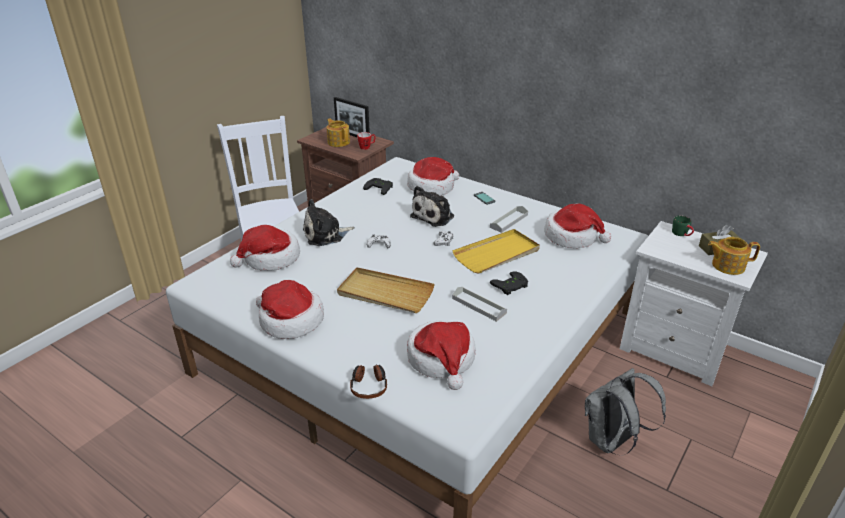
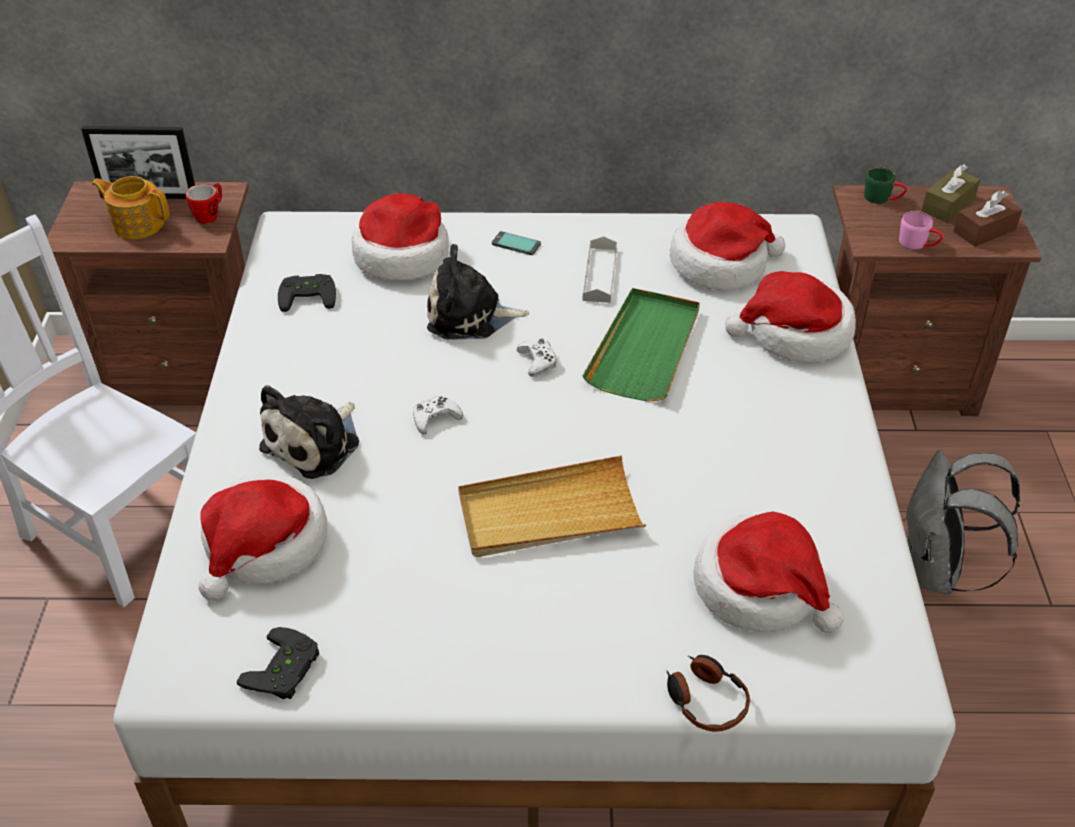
camera: 35 degrees left, 10 degrees up
hat [256,280,324,339] -> hat moved to [725,271,856,363]
plush toy [410,186,454,227] -> plush toy turned 90 degrees clockwise [427,244,529,340]
yellow tray [452,229,540,274] -> green tray [582,288,700,402]
grey tray [452,287,507,322] -> none
black game controller [490,271,528,295] -> black game controller moved to [237,627,319,699]
white nightstand [620,221,768,386] -> brown nightstand [832,185,1042,416]
teapot [708,237,760,275] -> brown tissue box [954,190,1022,246]
none -> pink mug [899,211,943,250]

